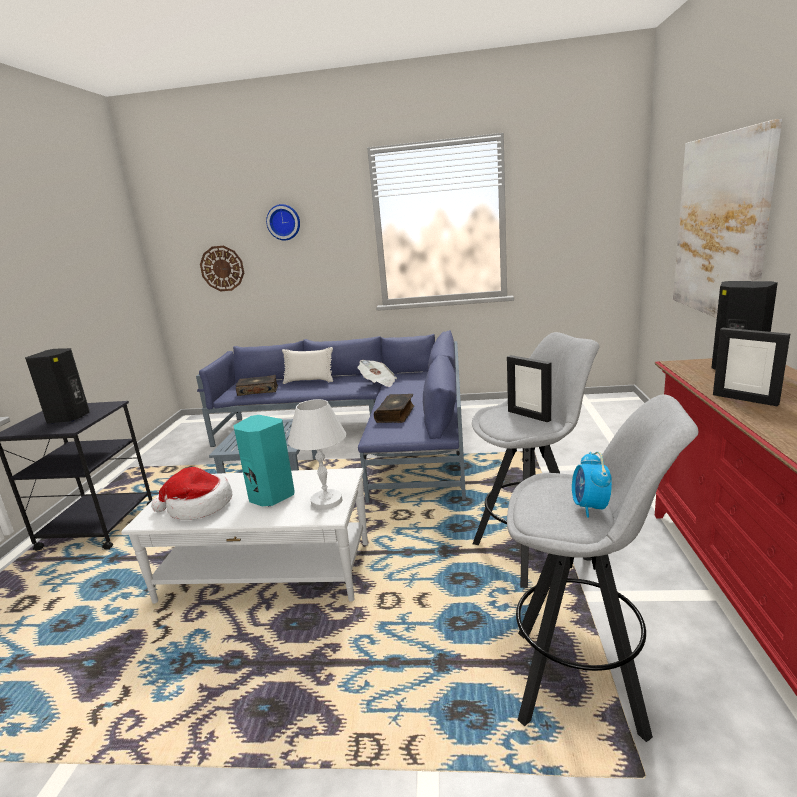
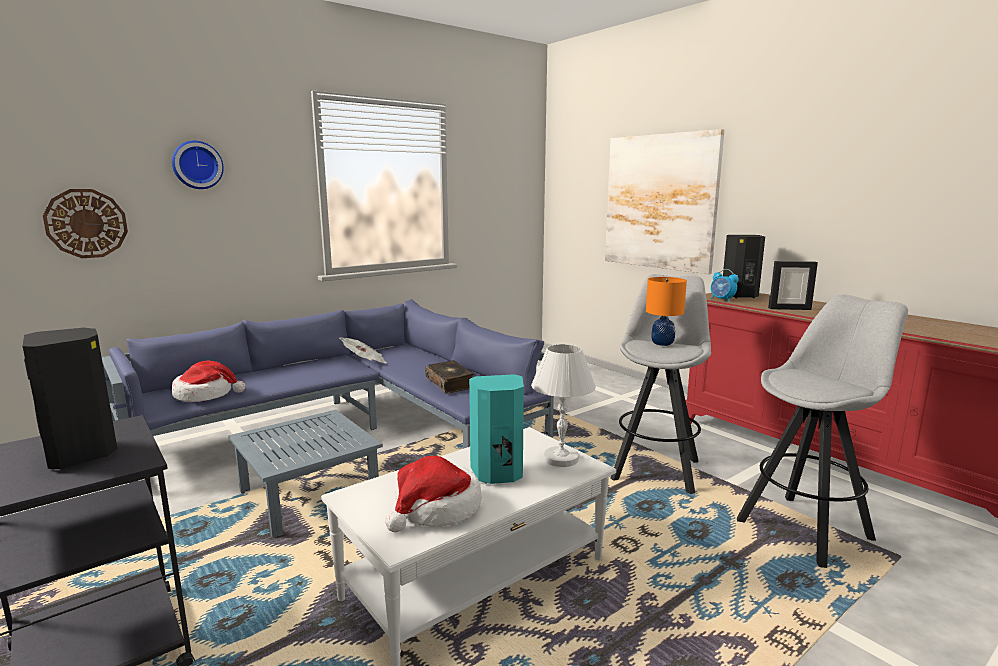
camera: 45 degrees left, 5 degrees down
book [235,375,278,396] -> hat [172,361,245,402]
white pillow [282,347,333,384] -> none
picture frame [507,355,552,422] -> orange table lamp [646,277,687,346]
alarm clock [572,452,612,518] -> alarm clock moved to [711,269,739,302]

